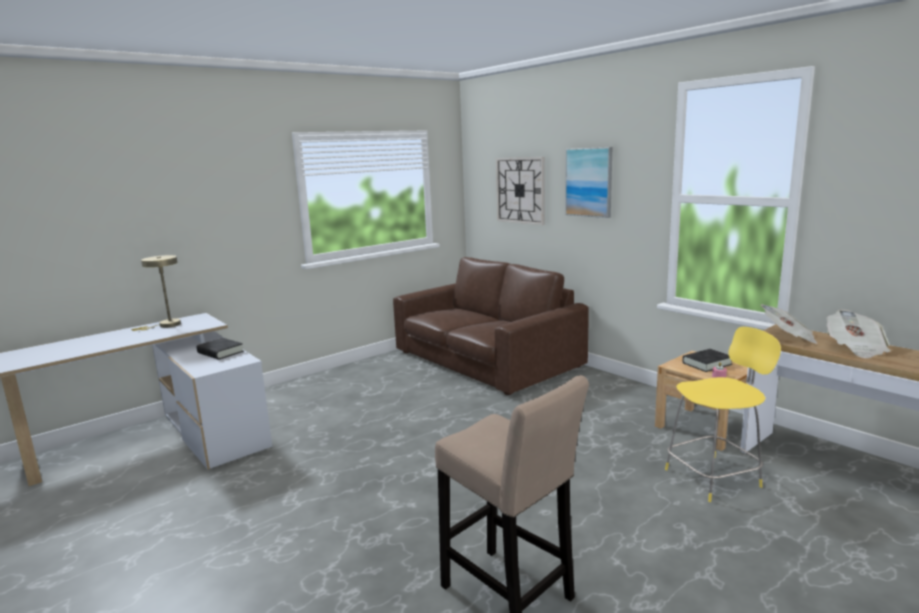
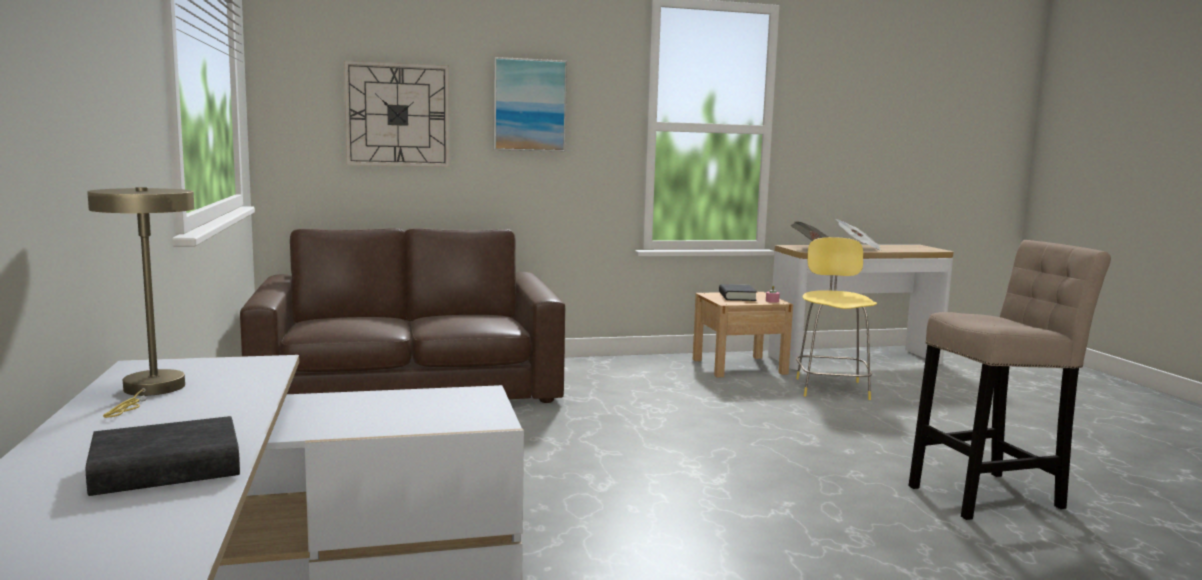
camera: 65 degrees left, 5 degrees down
black book [197,338,244,360] -> black book moved to [86,416,240,496]

